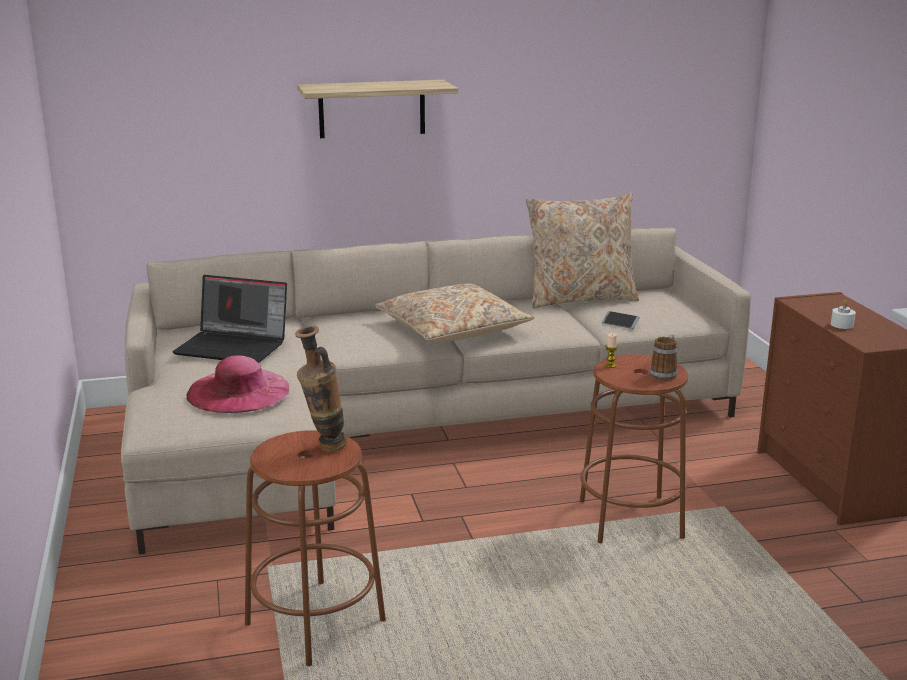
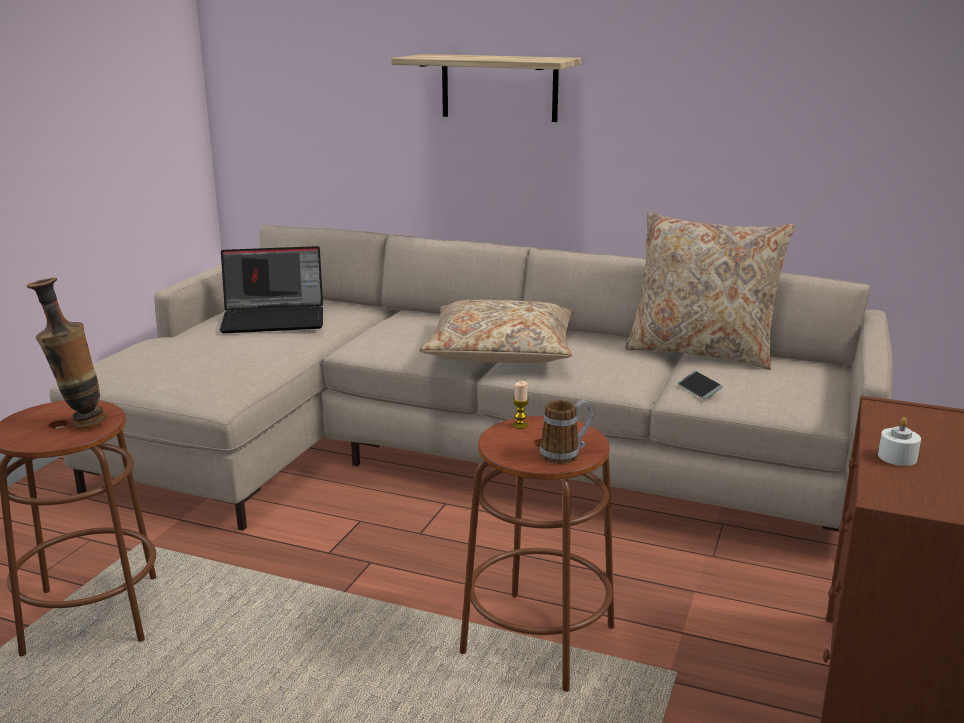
camera: 35 degrees right, 0 degrees up
laptop [172,275,287,363] -> laptop turned 60 degrees counterclockwise [220,246,323,333]
pink hat [186,355,289,413] -> none

